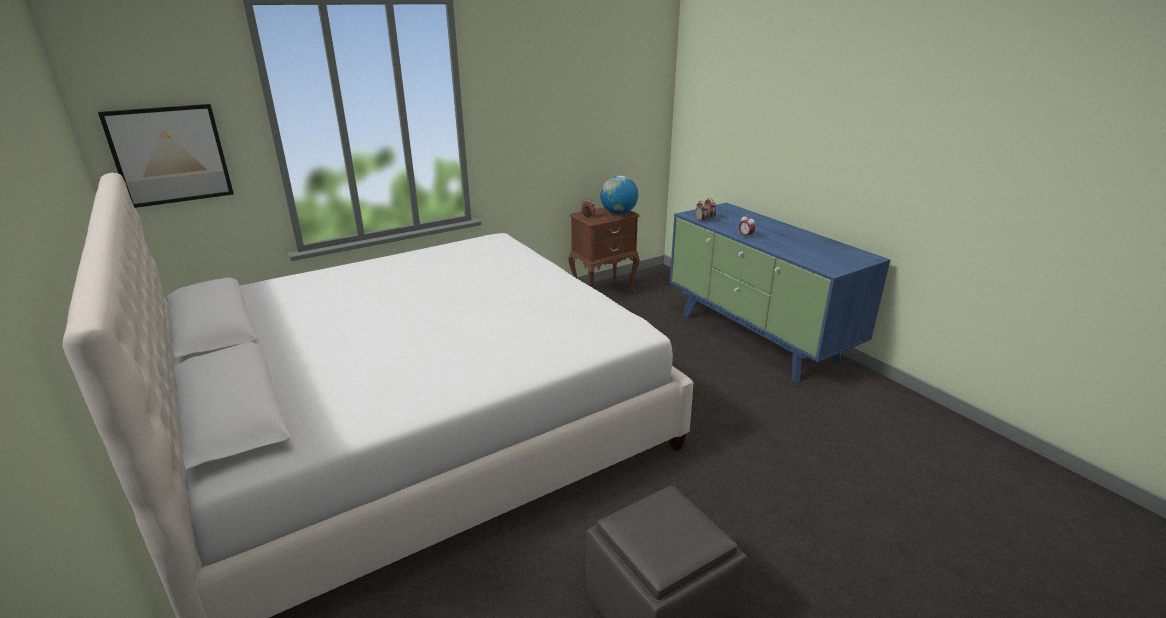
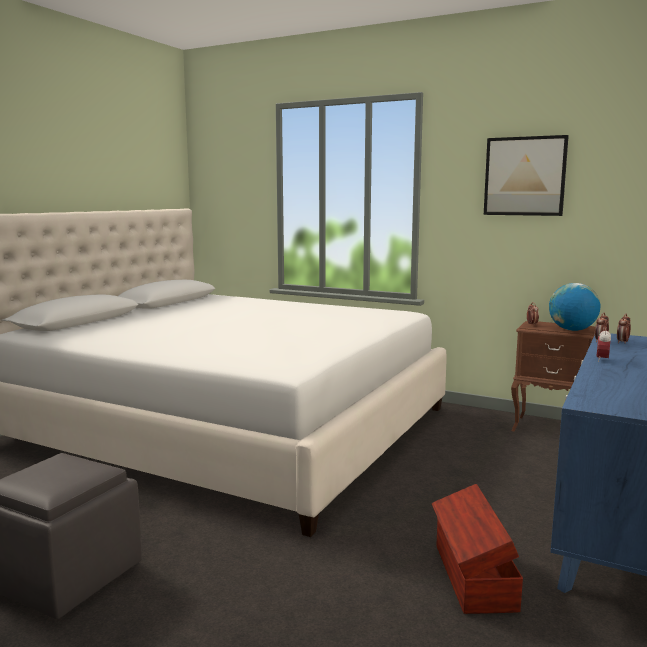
camera: 60 degrees right, 15 degrees down
picture [98,104,234,208] -> picture moved to [484,135,569,216]
none -> brown storage box [432,484,523,614]

